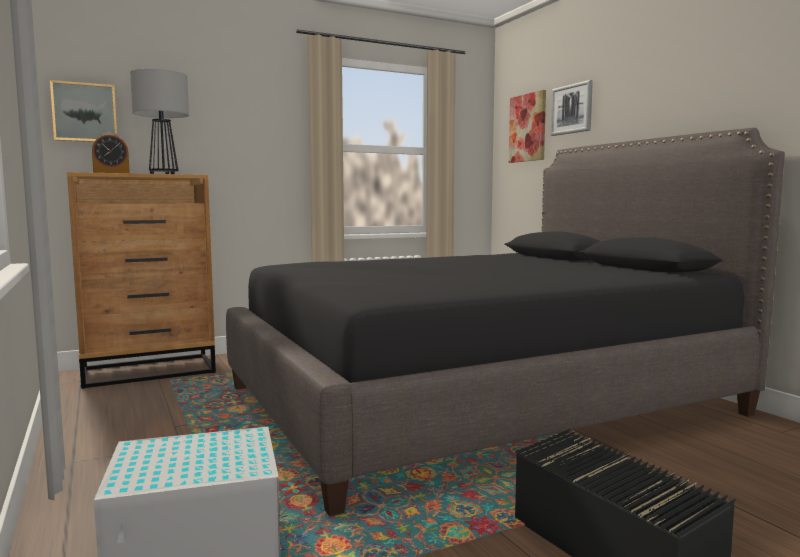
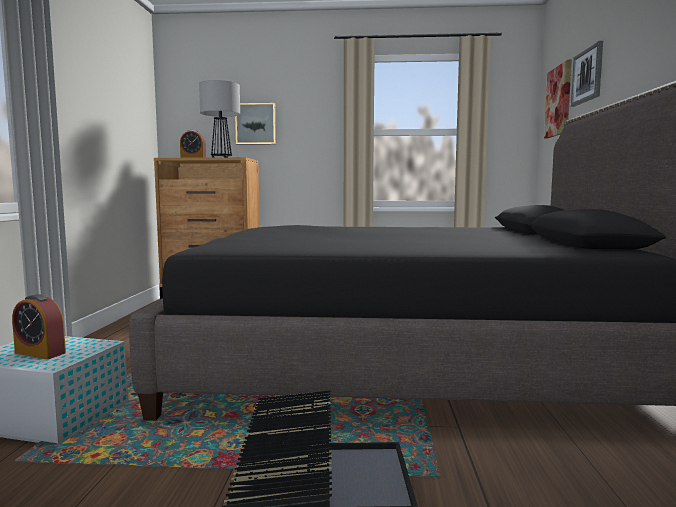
camera: 30 degrees right, 0 degrees up
picture [50,80,117,142] -> picture moved to [235,103,276,145]
none -> alarm clock [12,294,66,359]

